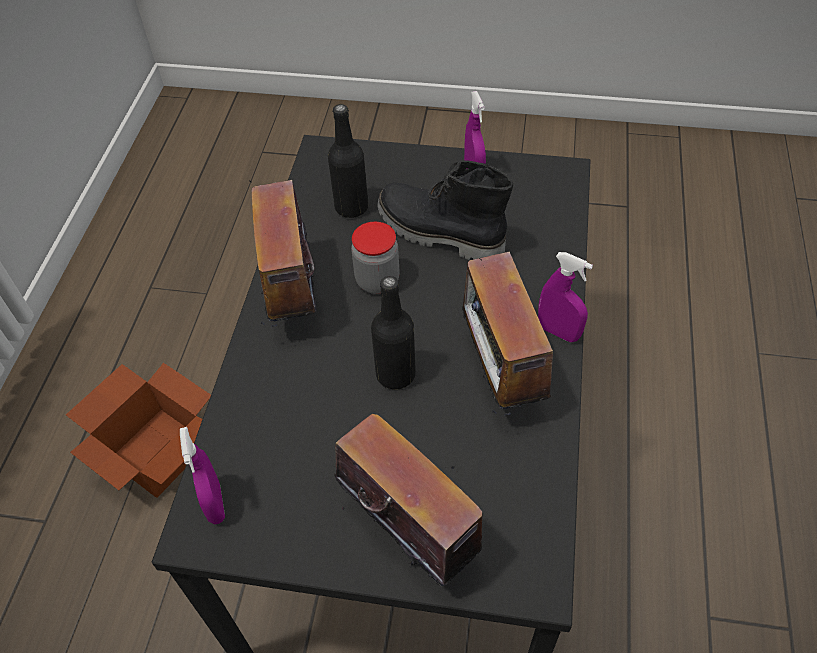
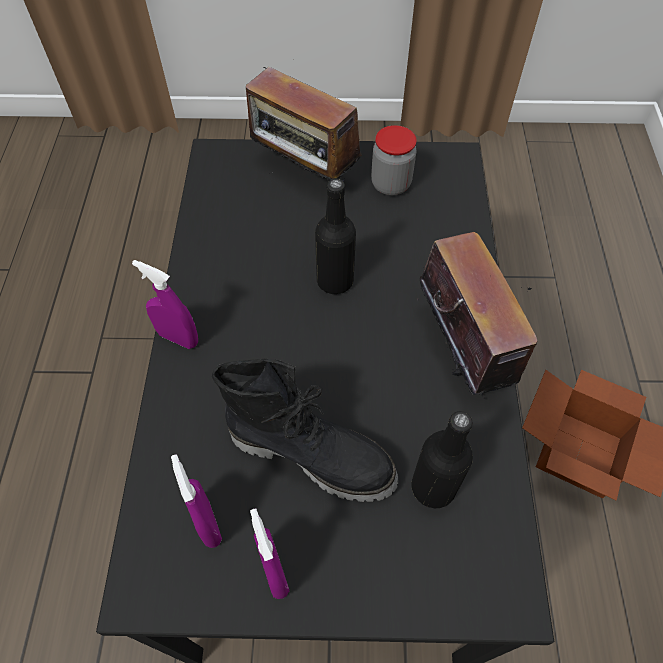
camera: 170 degrees right, 5 degrees up
purple spray bottle [180,427,225,524] -> purple spray bottle moved to [171,454,222,548]
jar [351,222,400,294] -> jar moved to [371,125,417,195]
radio [462,252,562,416] -> none

